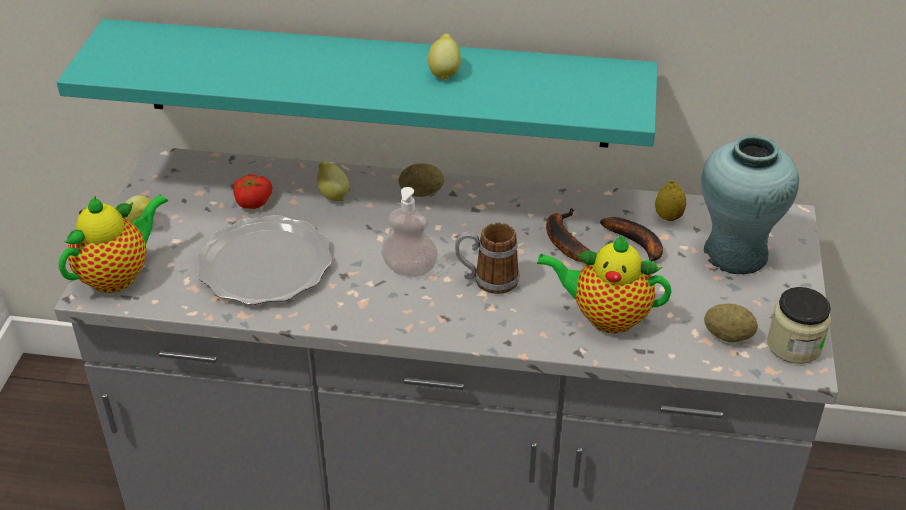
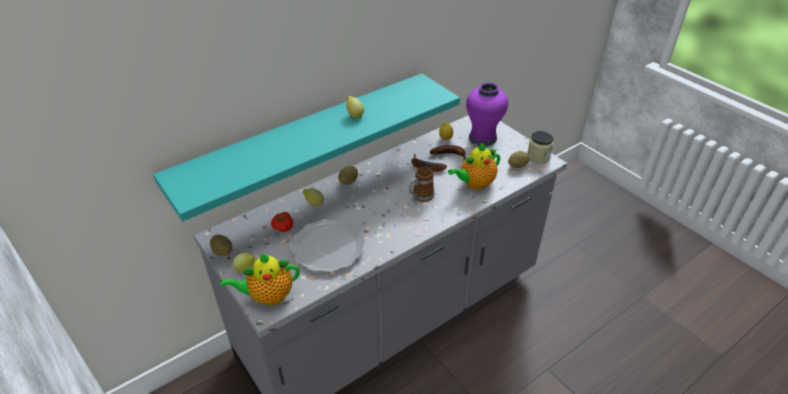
camera: 45 degrees left, 0 degrees up
teapot [59,194,168,293] -> teapot turned 105 degrees counterclockwise [220,253,299,306]
soap dispenser [381,187,438,277] -> none
turquoise vase [701,135,799,274] -> purple vase [466,83,508,146]
none -> potato [210,235,232,256]

